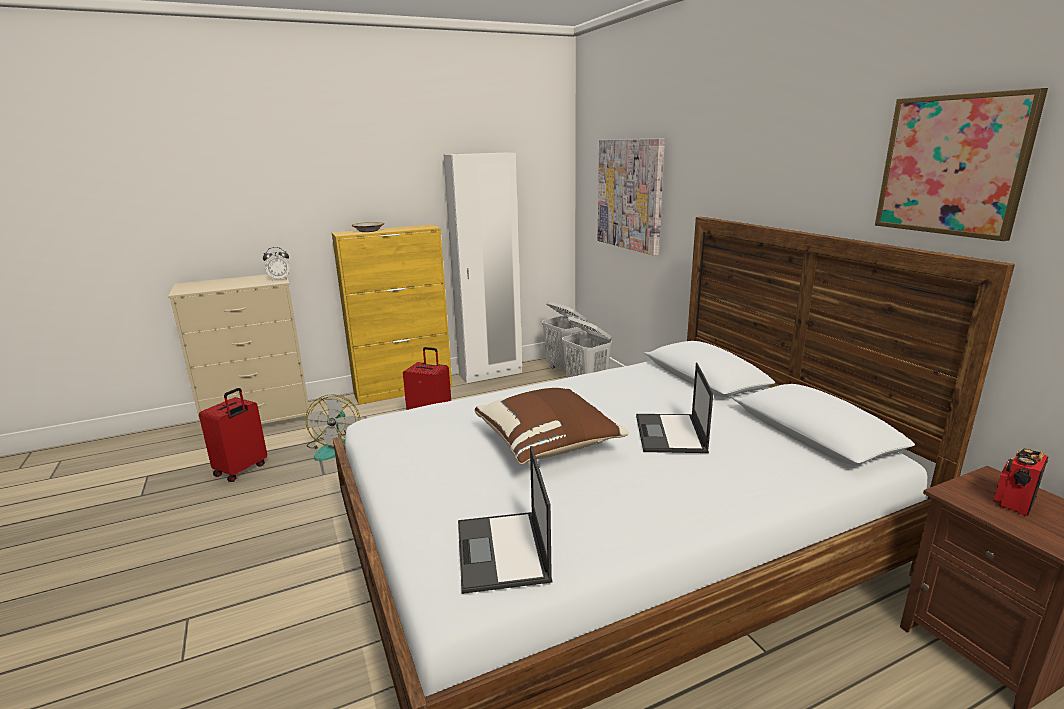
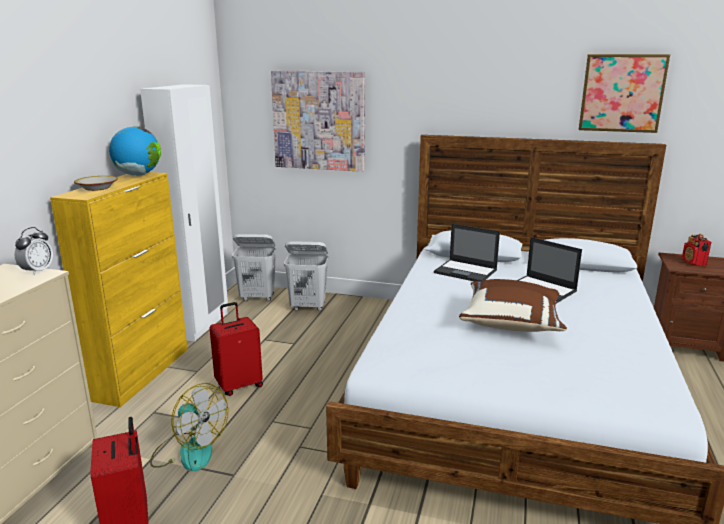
camera: 50 degrees left, 0 degrees up
laptop [458,446,552,594] -> laptop moved to [434,224,500,282]
none -> globe [109,126,161,176]

